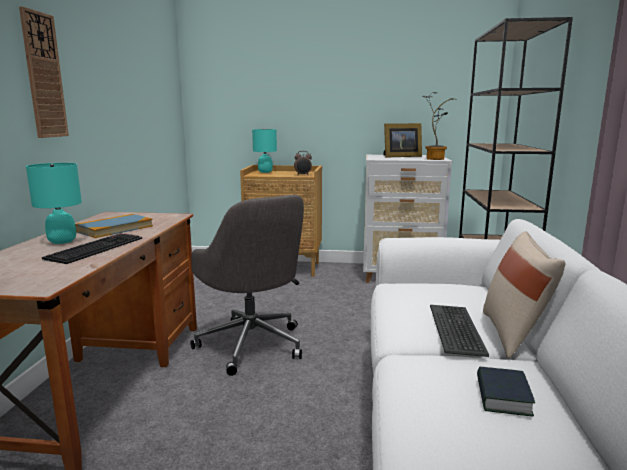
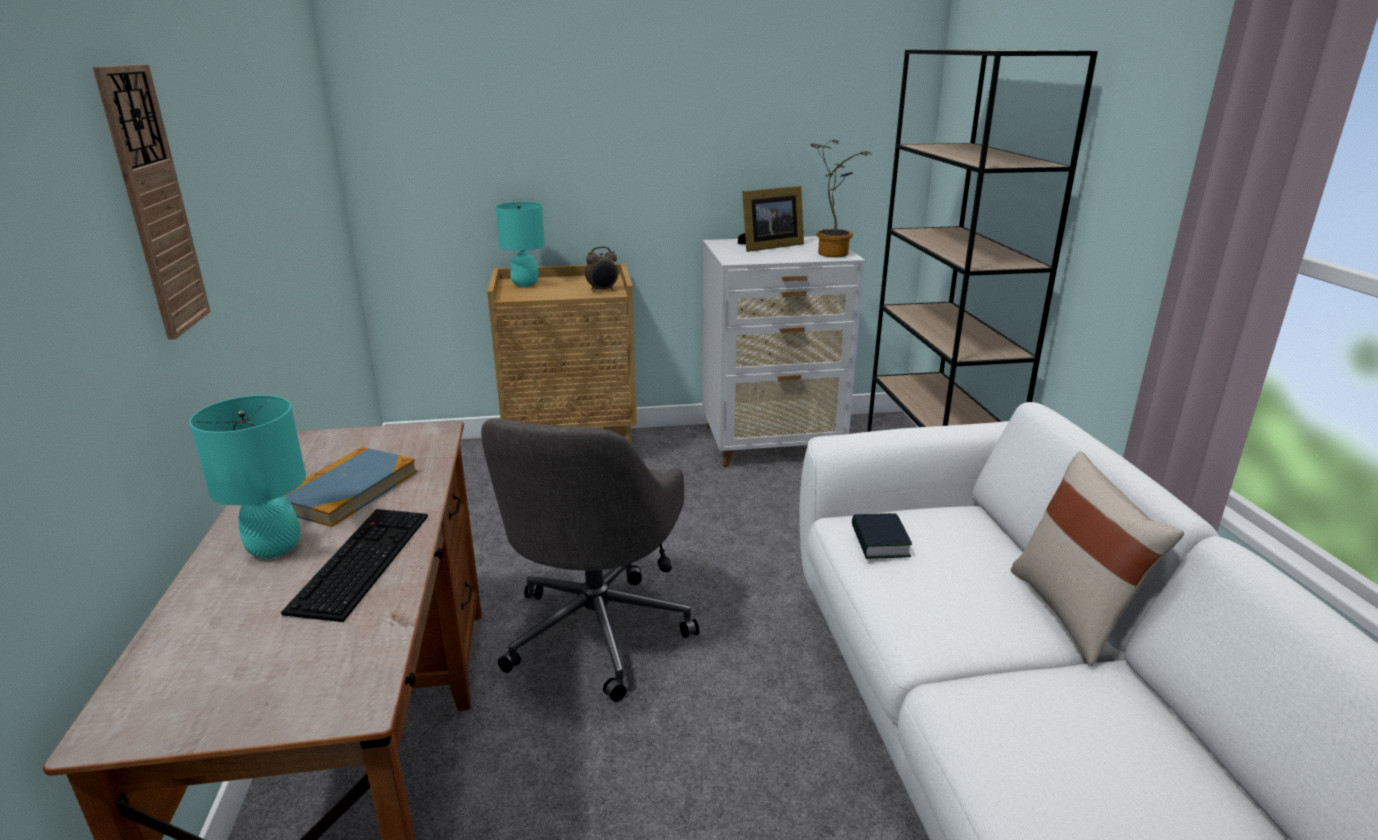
camera: 15 degrees left, 10 degrees up
grey office chair [190,195,304,376] -> grey office chair turned 60 degrees clockwise [481,418,699,702]
keyboard [430,305,489,357] -> none
book [477,367,535,416] -> book moved to [852,513,912,559]

